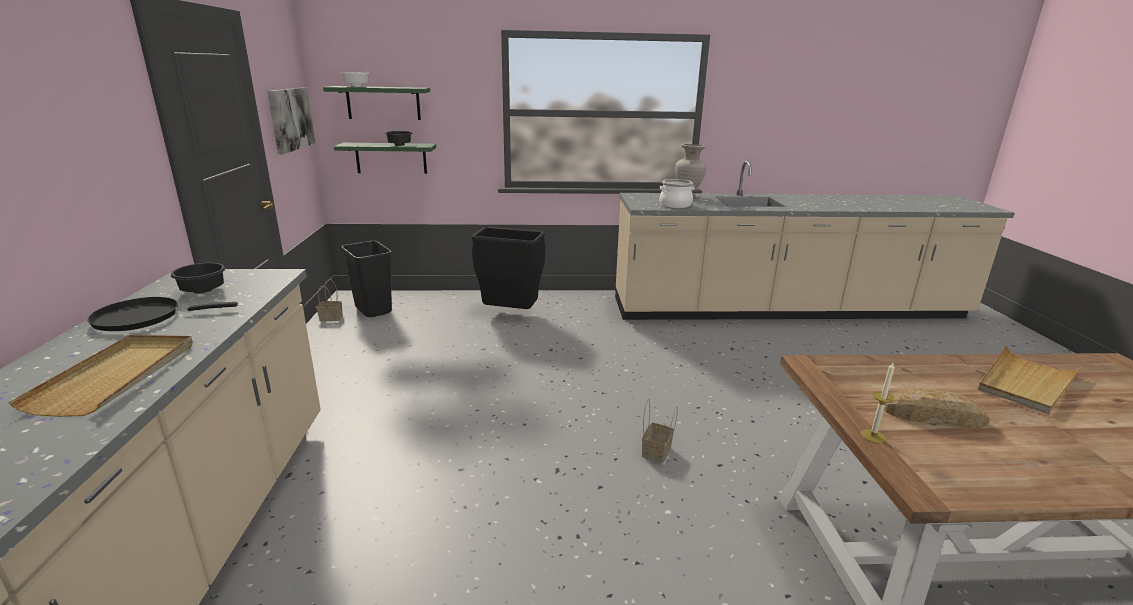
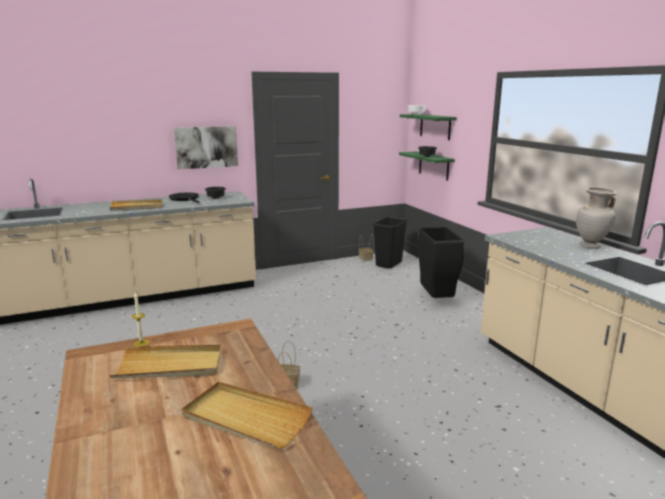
camera: 70 degrees right, 5 degrees down
picture [267,87,315,154] -> picture moved to [174,126,238,169]
cooking pot [660,179,695,208] -> none
bread [884,388,990,428] -> beige tray [110,344,221,378]

